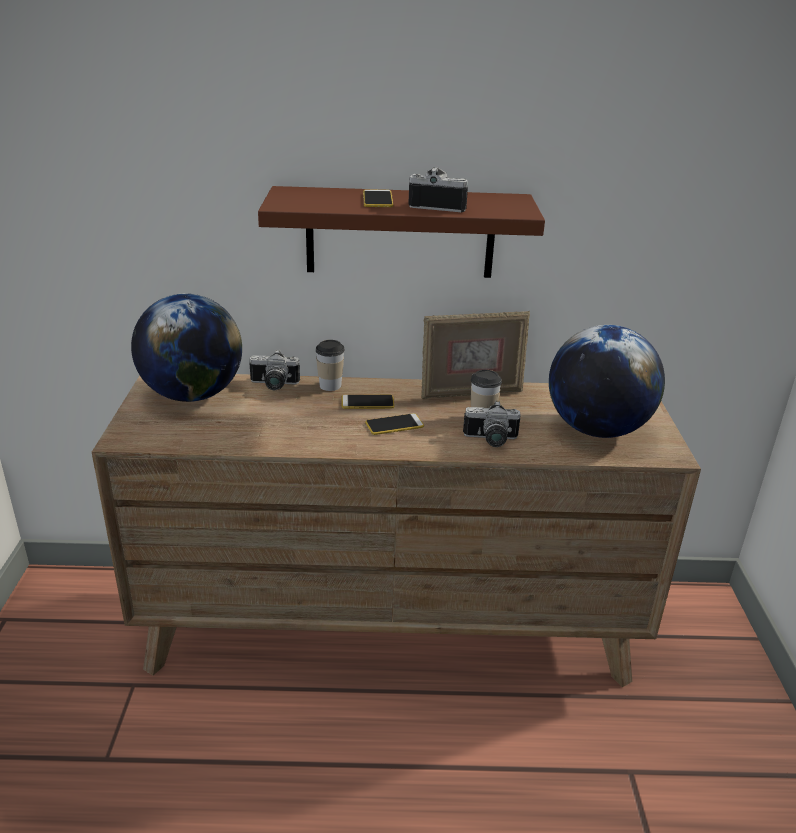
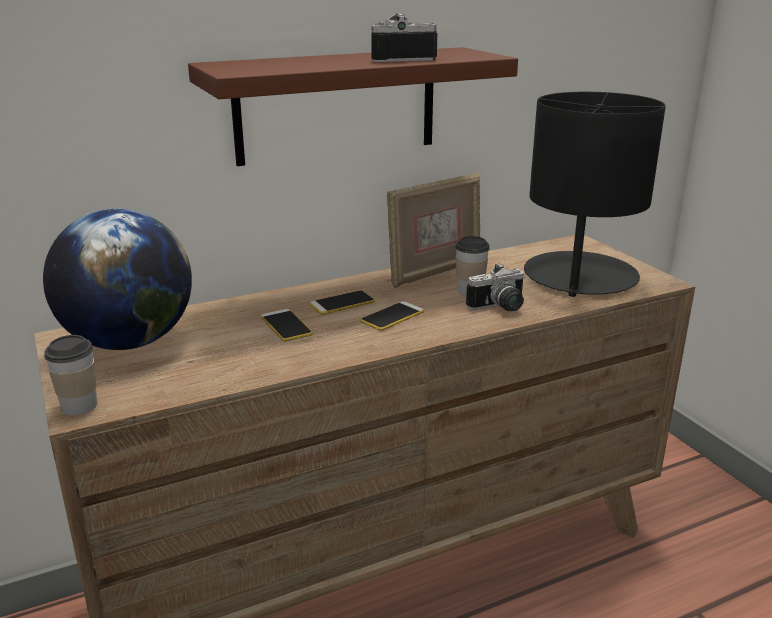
camera: 25 degrees left, 5 degrees down
camera [249,349,300,390] -> none
cup [315,340,345,391] -> cup moved to [44,335,97,416]
phone [363,189,393,207] -> phone moved to [260,309,313,341]
globe [549,325,665,438] -> black table lamp [524,92,666,297]

